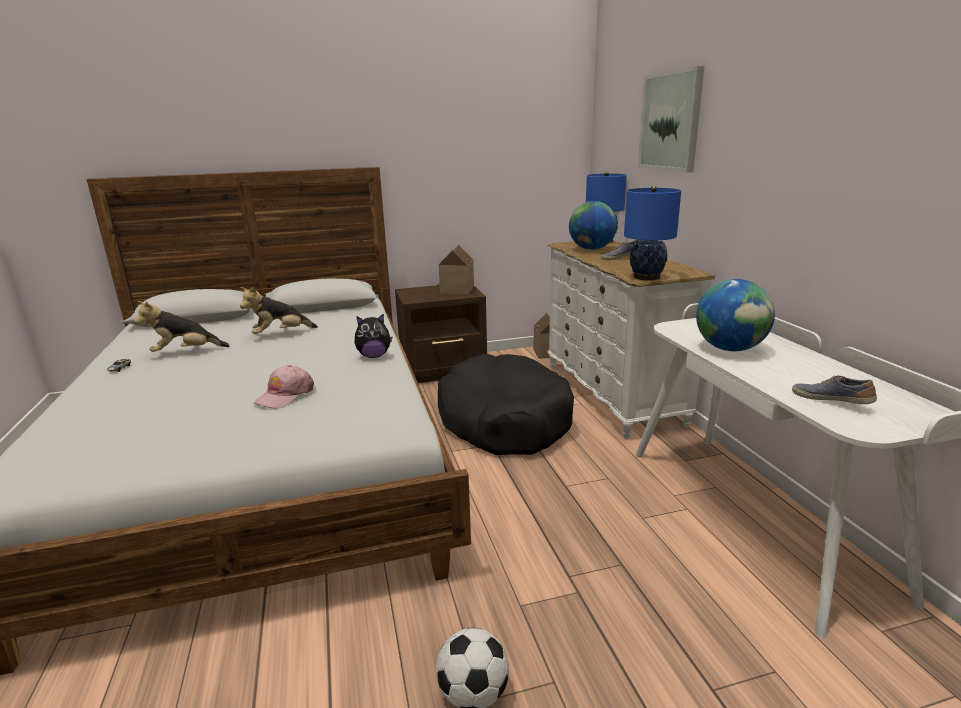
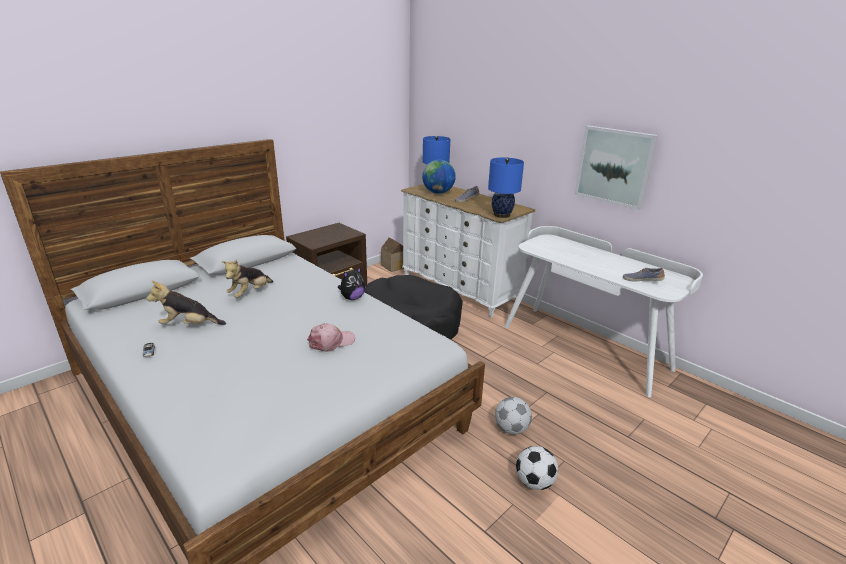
camera: 30 degrees left, 5 degrees up
plush toy [134,301,230,352] -> plush toy turned 45 degrees clockwise [146,281,226,325]
pink cap [253,365,314,409] -> pink cap turned 120 degrees counterclockwise [307,323,355,352]
toy house [434,245,474,294] -> none
picture [638,66,704,173] -> picture moved to [575,126,658,210]
globe [696,279,775,351] -> none
none -> football [495,397,532,435]

